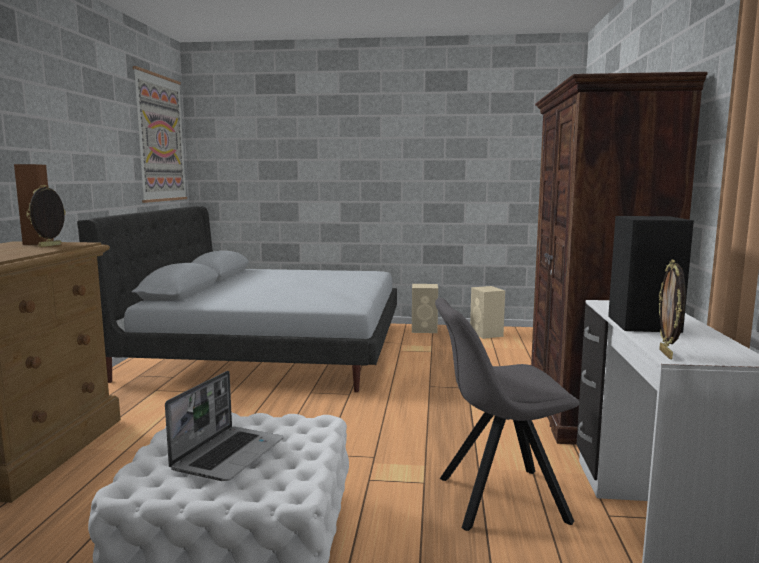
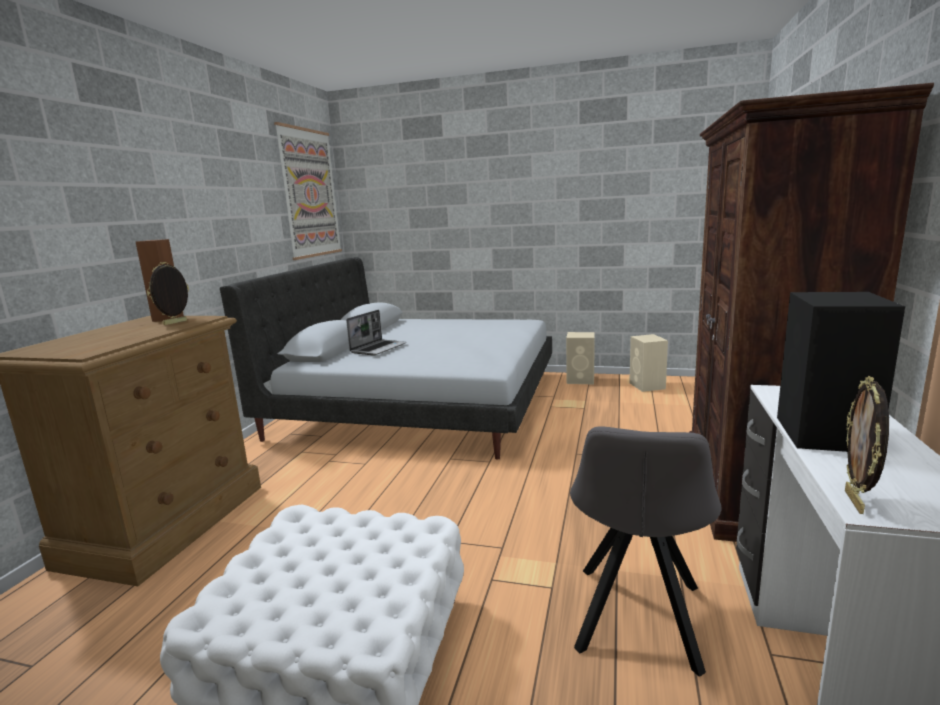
camera: 10 degrees right, 5 degrees up
laptop [165,371,284,481] -> laptop moved to [346,310,407,356]
grey chair [435,298,579,531] -> grey chair turned 75 degrees counterclockwise [570,426,722,677]

